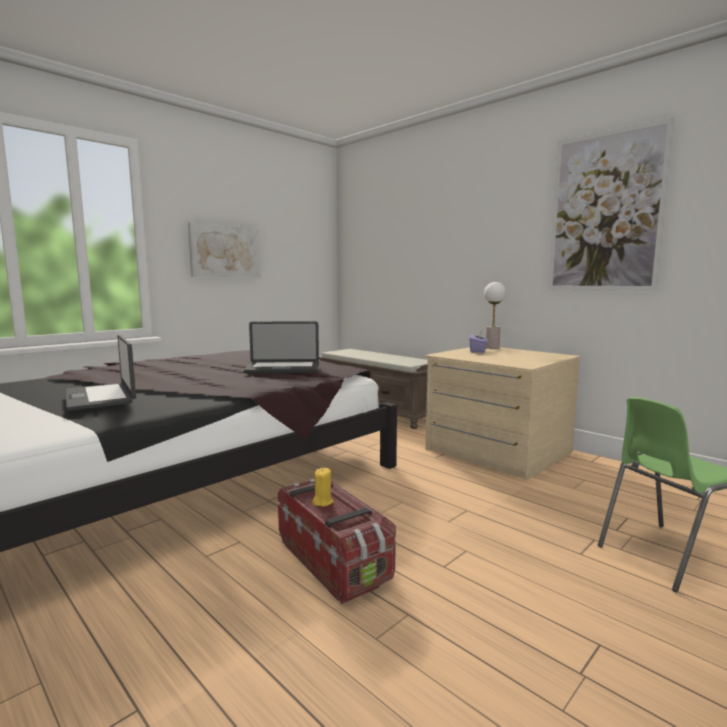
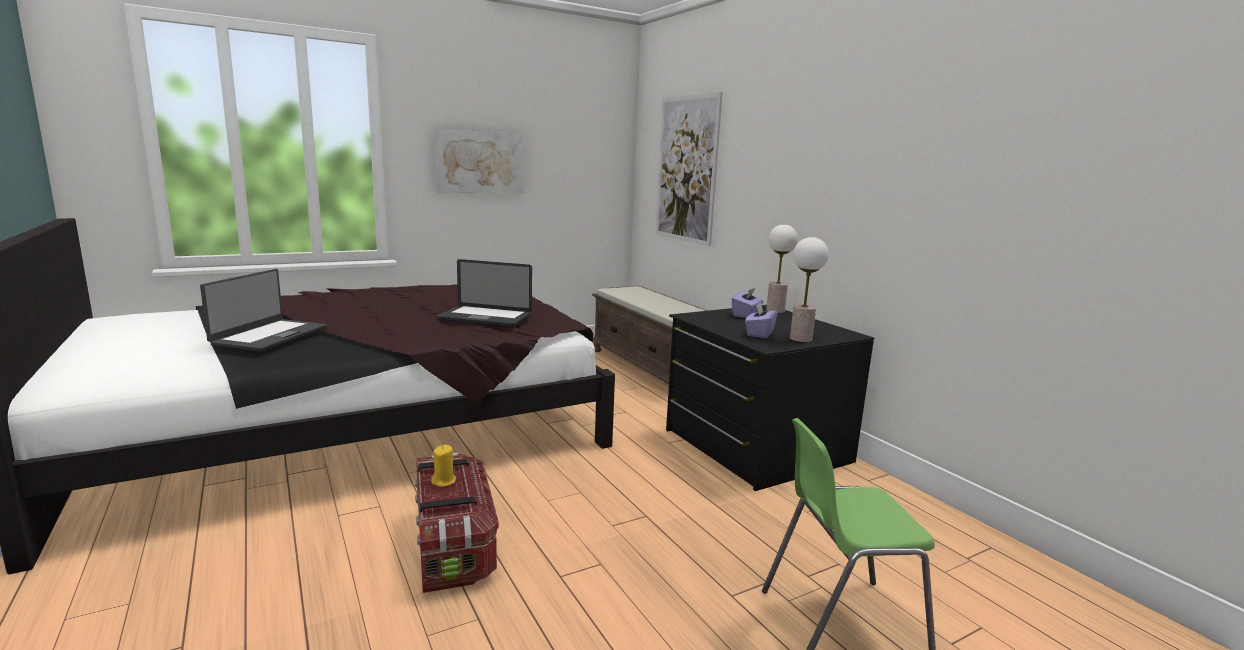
camera: 15 degrees right, 5 degrees up
laptop [65,335,136,411] -> laptop turned 150 degrees counterclockwise [200,269,327,351]
beige dresser [425,347,580,481] -> black dresser [666,305,874,491]
picture [548,117,675,291] -> picture moved to [656,92,723,246]
none -> purple tissue box [745,302,777,338]
none -> table lamp [790,237,829,342]

